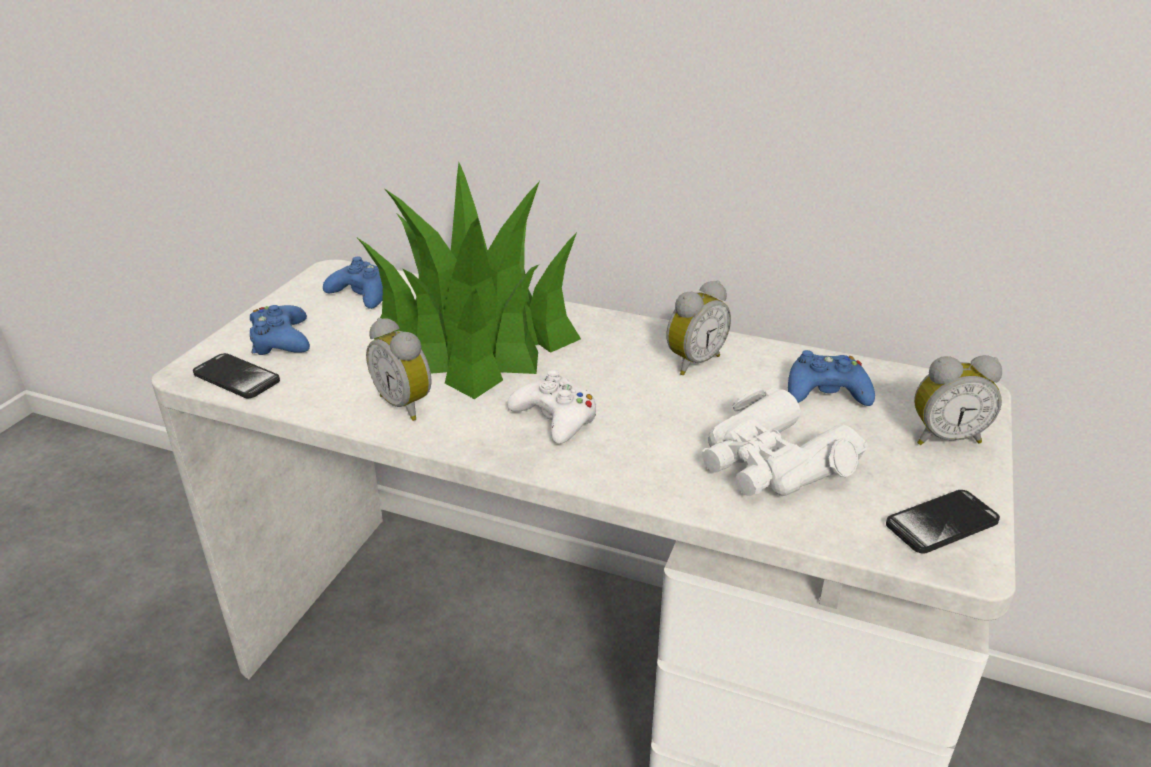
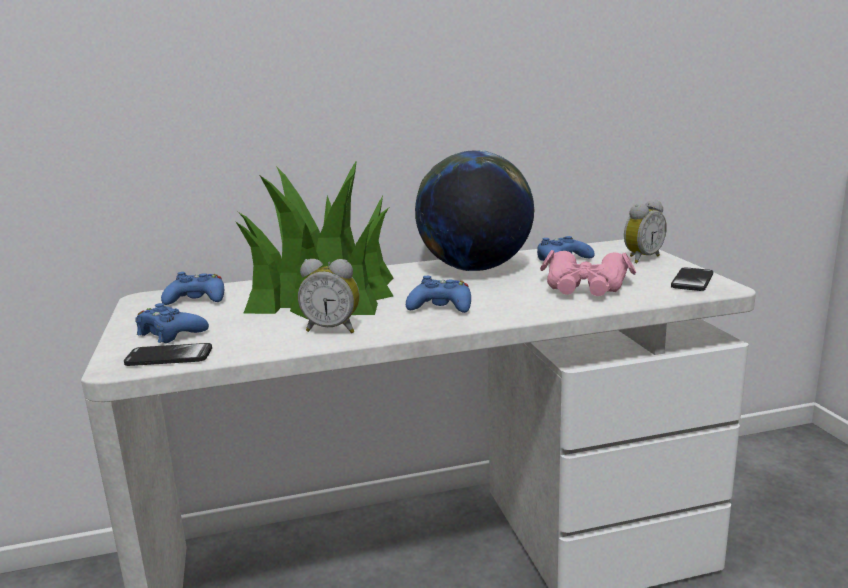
camera: 35 degrees left, 15 degrees down
white game controller [507,370,596,444] -> blue game controller [406,276,471,313]
alarm clock [666,281,731,375] -> globe [415,150,535,271]
white binoculars [702,387,868,496] -> pink binoculars [540,250,636,296]

